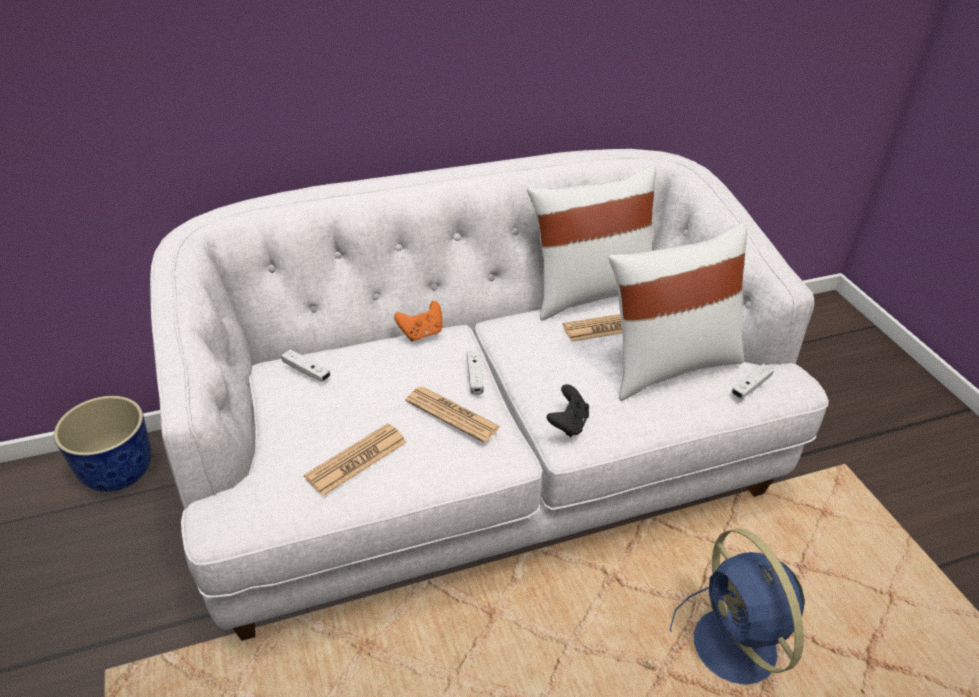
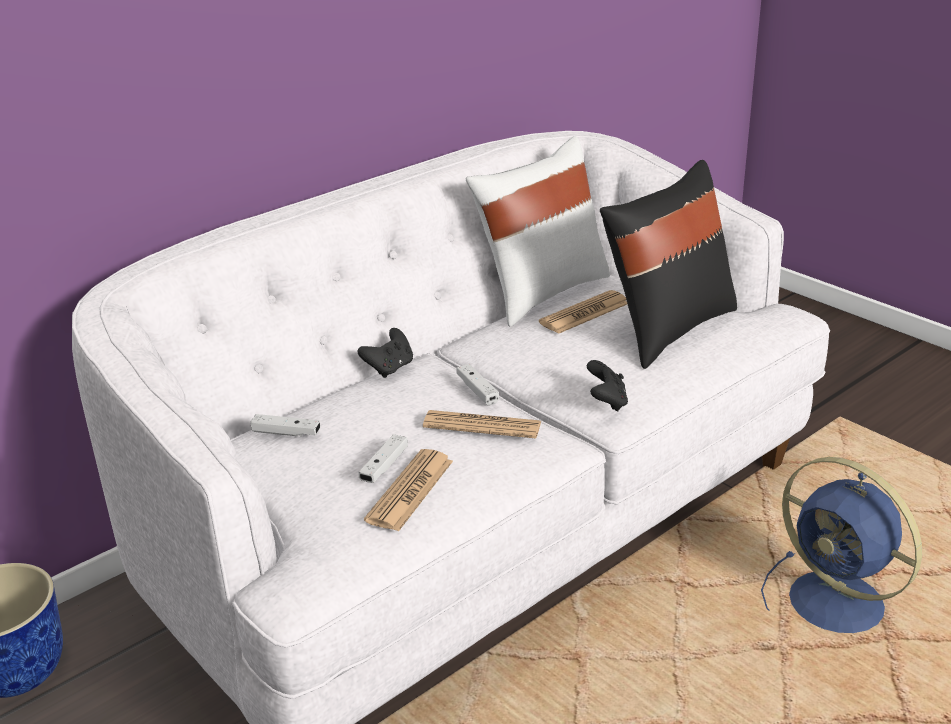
camera: 20 degrees left, 10 degrees down
orange game controller [394,301,442,342] -> black game controller [358,328,413,378]
white pillow [609,223,747,401] -> black pillow [600,160,737,369]
white game controller [731,364,774,399] -> white game controller moved to [359,434,408,483]

